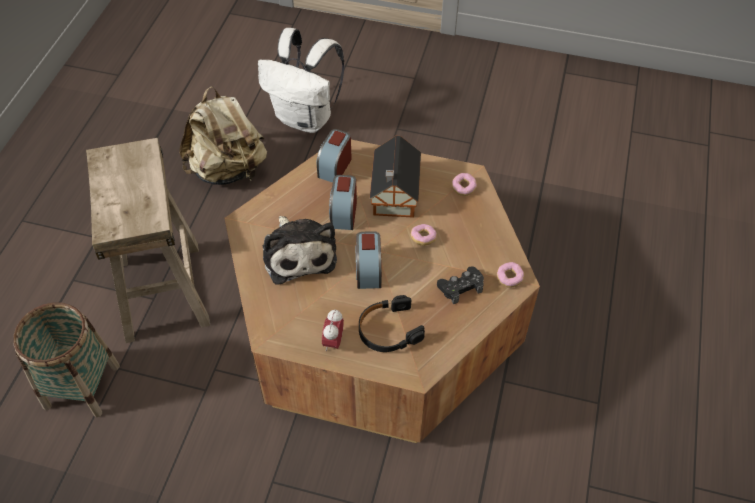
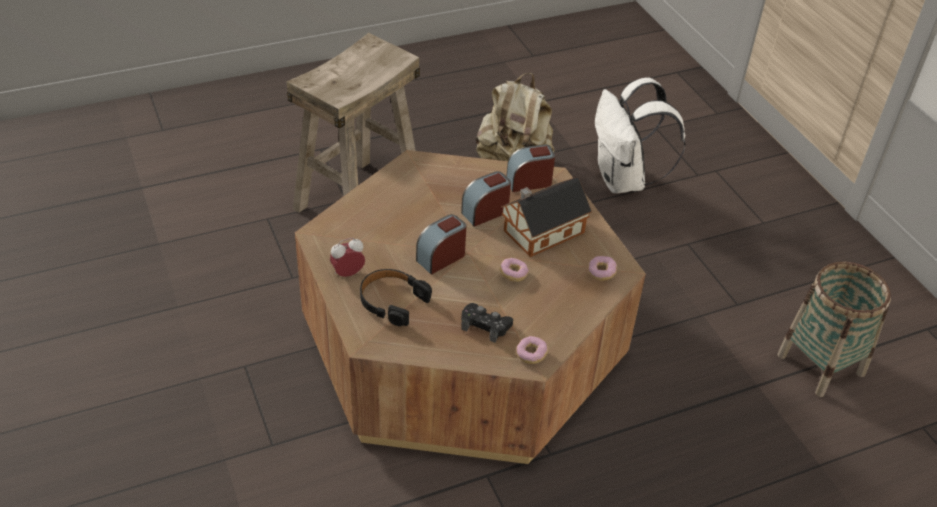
camera: 50 degrees right, 10 degrees down
basket [13,303,120,417] -> basket moved to [777,262,891,397]
plush toy [263,216,337,285] -> none

